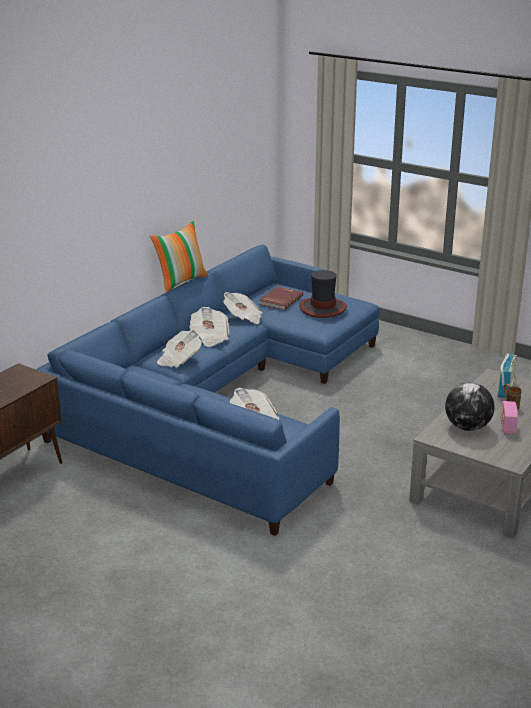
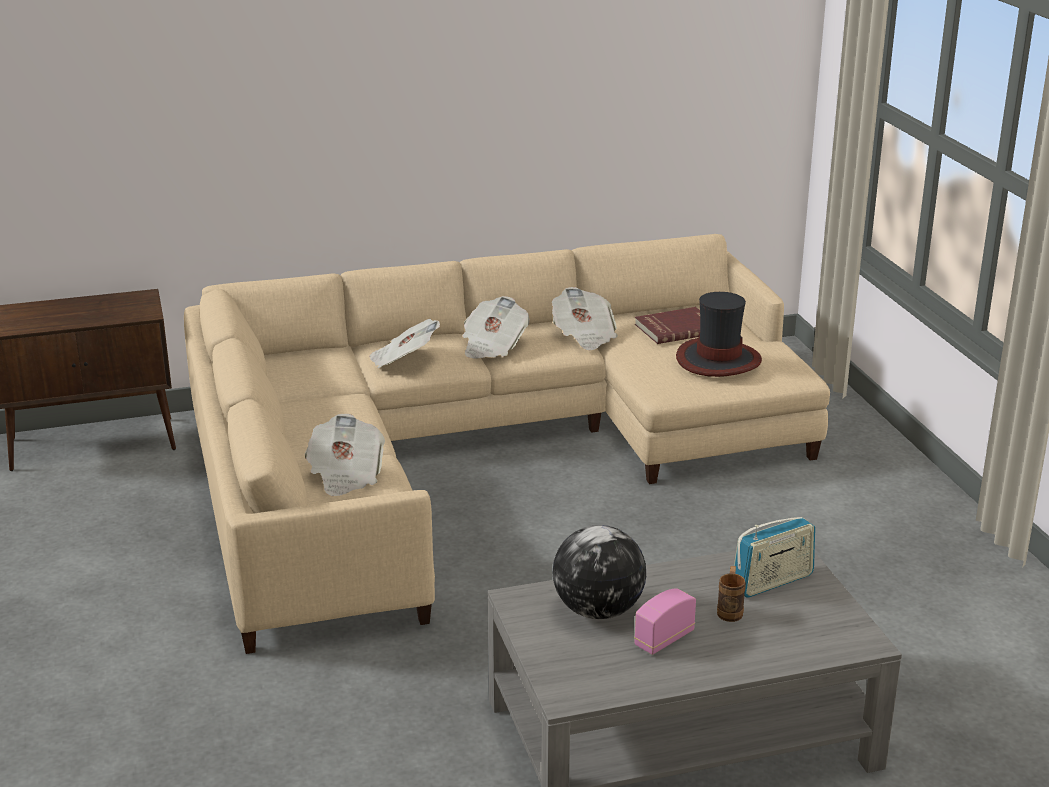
camera: 40 degrees right, 0 degrees up
blue sofa [36,245,380,536] -> beige sofa [184,234,830,654]
pillow [150,221,208,293] -> none

